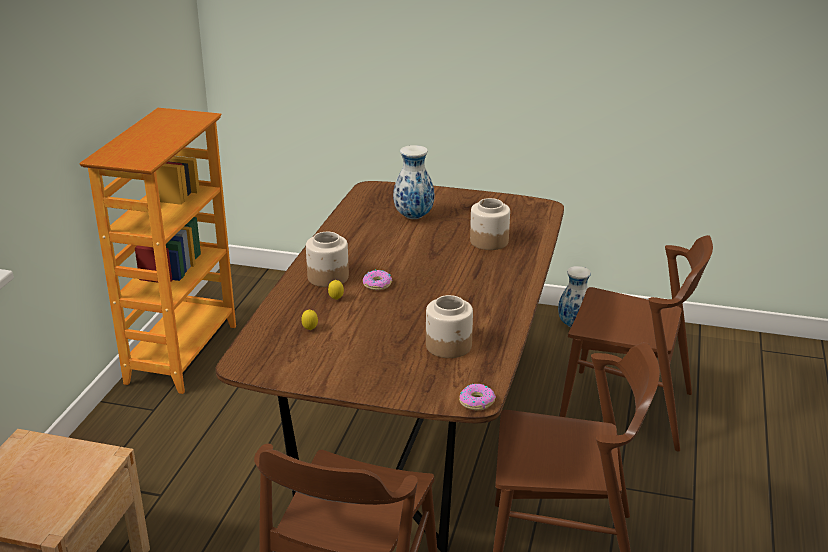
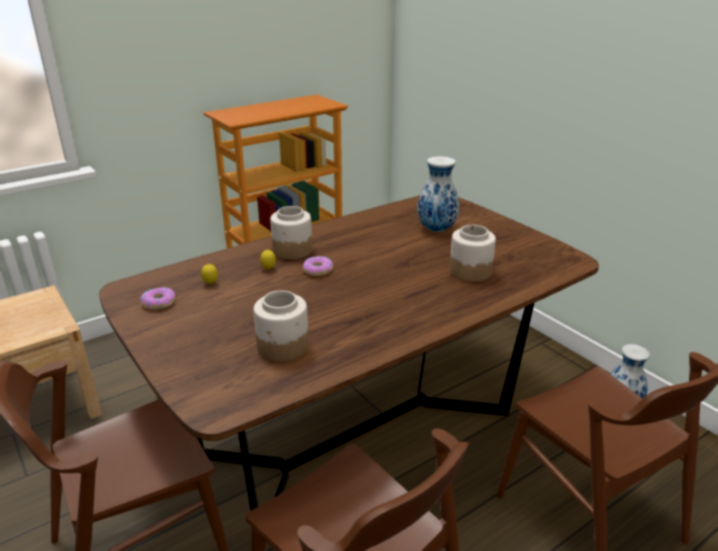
camera: 40 degrees right, 0 degrees up
donut [459,384,496,410] -> donut moved to [140,287,175,310]

